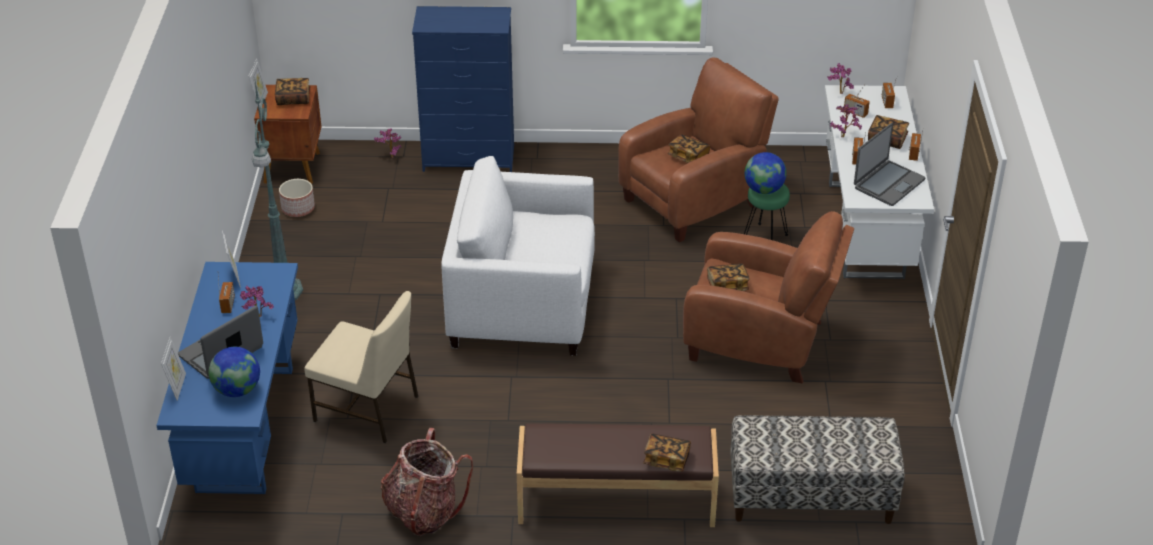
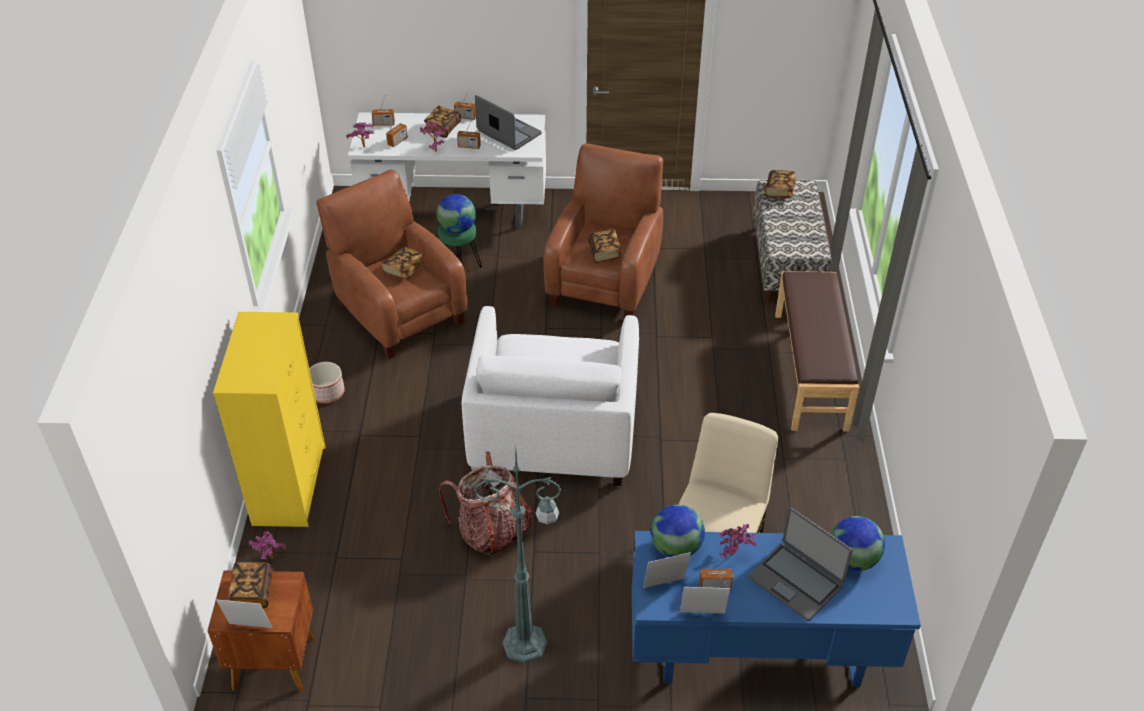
camera: 90 degrees left, 5 degrees up
picture frame [161,336,186,401] -> picture frame moved to [680,587,730,614]
planter [279,179,315,217] -> planter moved to [309,362,344,403]
backpack [381,428,473,536] -> backpack moved to [439,451,532,556]
blue dresser [412,6,514,172] -> yellow dresser [213,312,325,527]
book [643,433,691,472] -> book moved to [765,170,796,198]
none -> globe [651,505,705,557]

